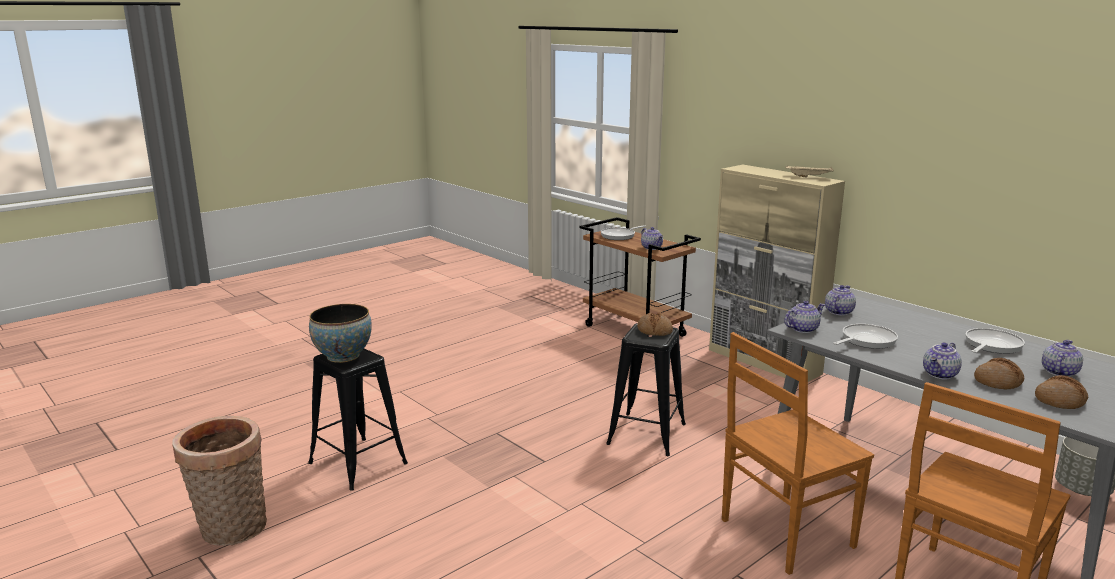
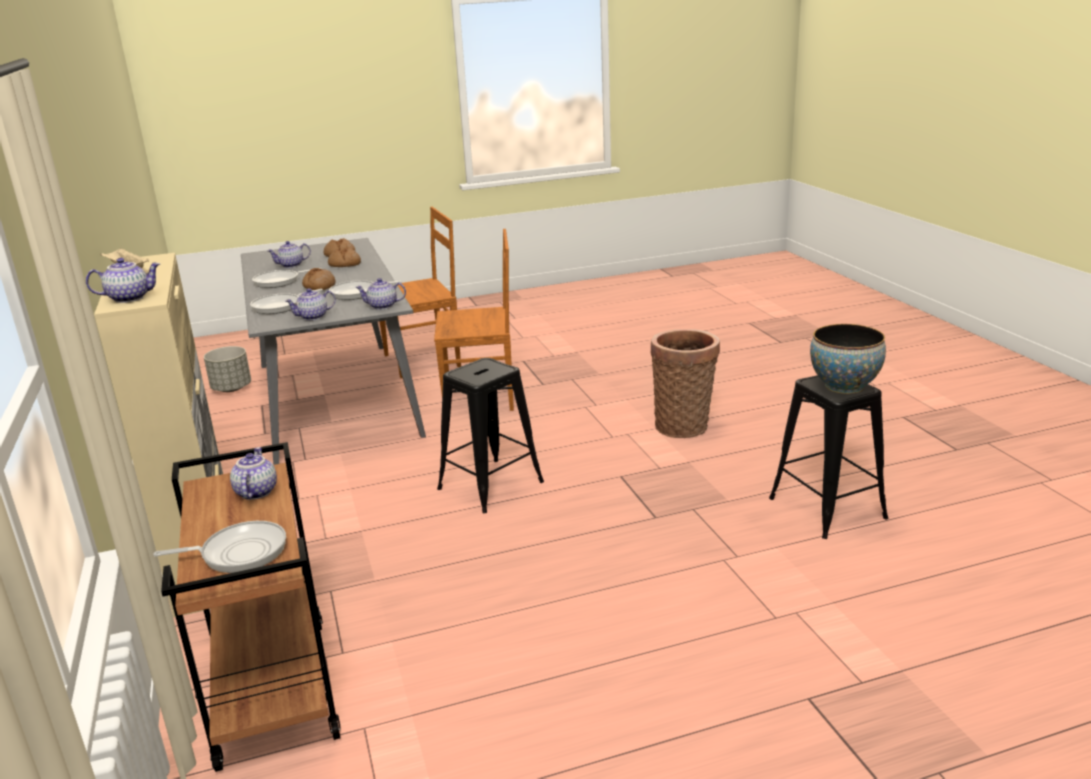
camera: 155 degrees left, 5 degrees up
basket [172,416,267,546] -> basket moved to [650,329,720,438]
bread [637,312,673,336] -> bread moved to [302,268,335,290]
teapot [923,342,962,379] -> teapot moved to [86,258,160,303]
none -> frying pan [250,289,323,314]

